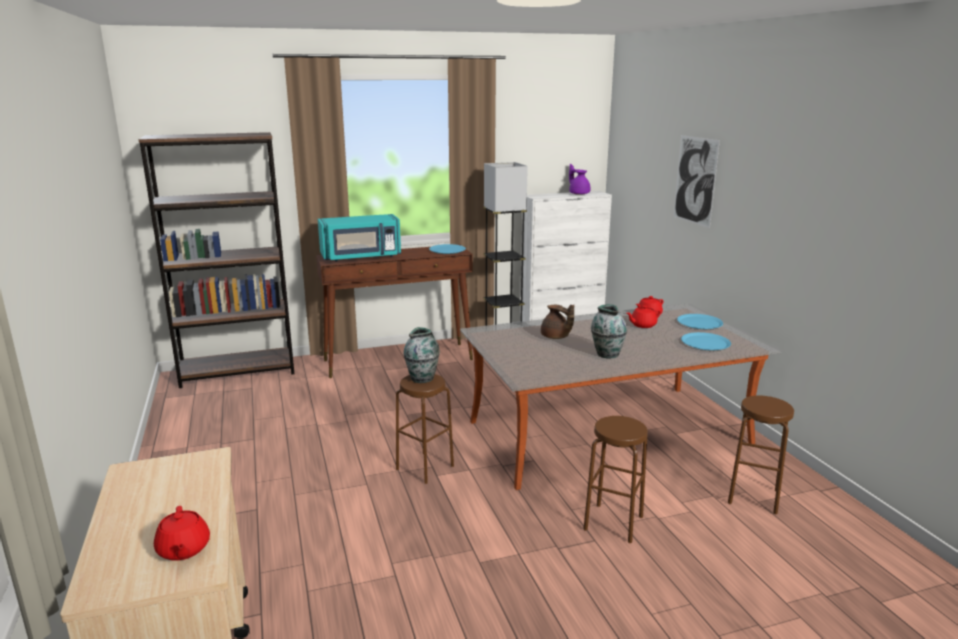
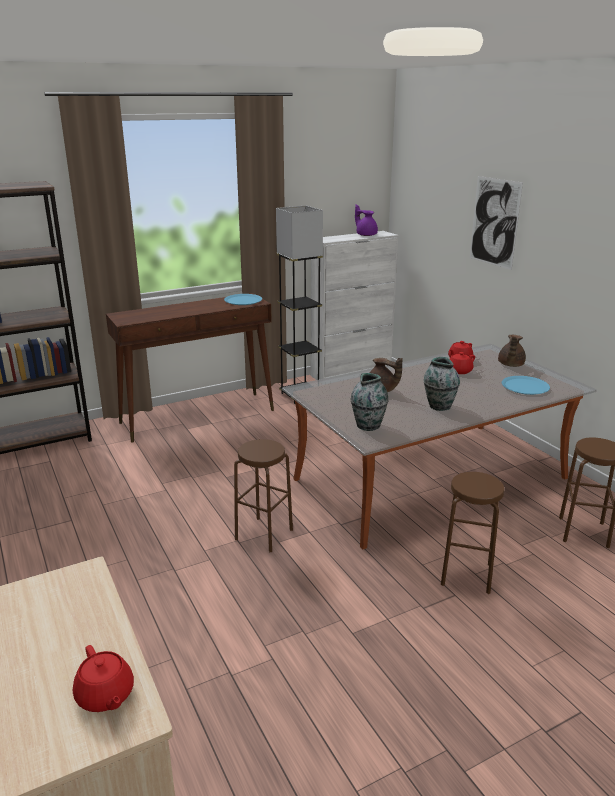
camera: 10 degrees left, 5 degrees up
turquoise microwave [318,214,401,261] -> none
vase [403,327,440,383] -> vase moved to [350,373,389,431]
blue plate [677,314,723,329] -> brown teapot [498,335,526,367]

